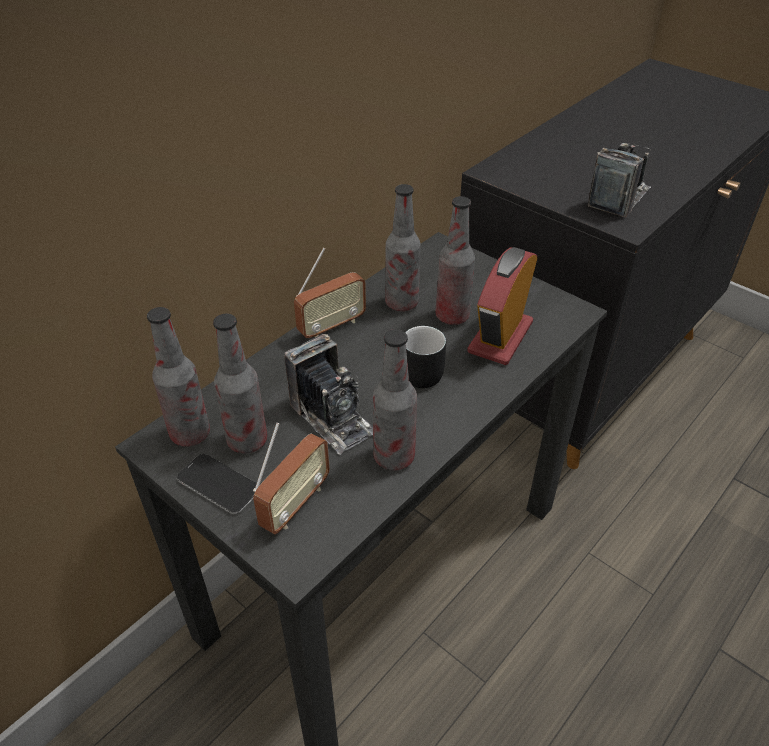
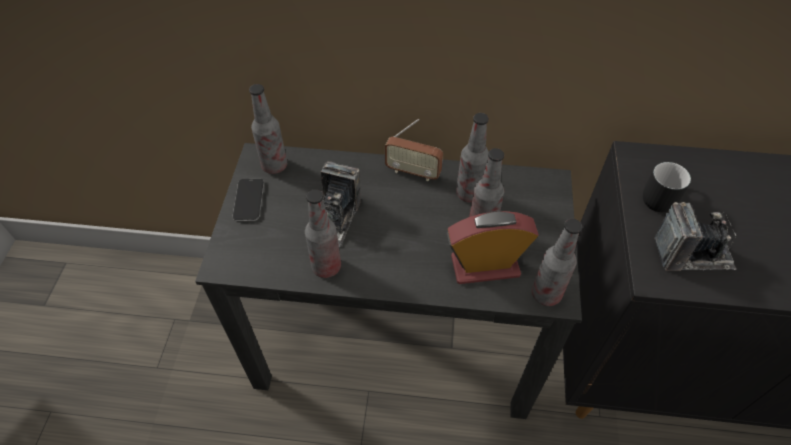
camera: 55 degrees right, 10 degrees up
bottle [213,314,267,454] -> bottle moved to [532,219,582,306]
radio [253,423,330,534] -> none
black mug [405,326,446,388] -> black mug moved to [643,162,691,212]

